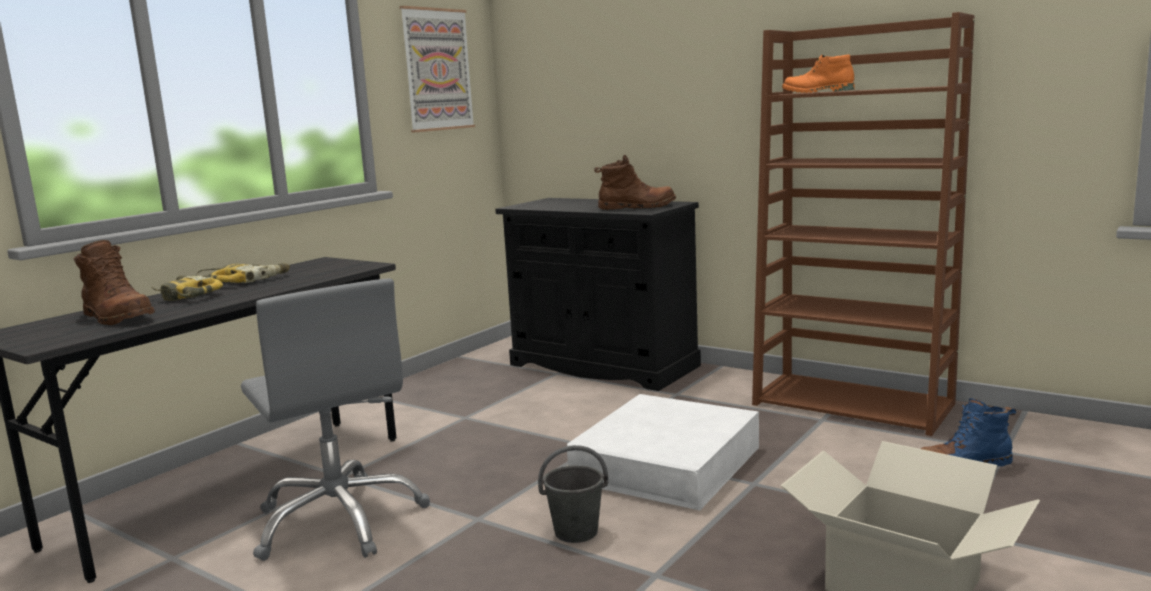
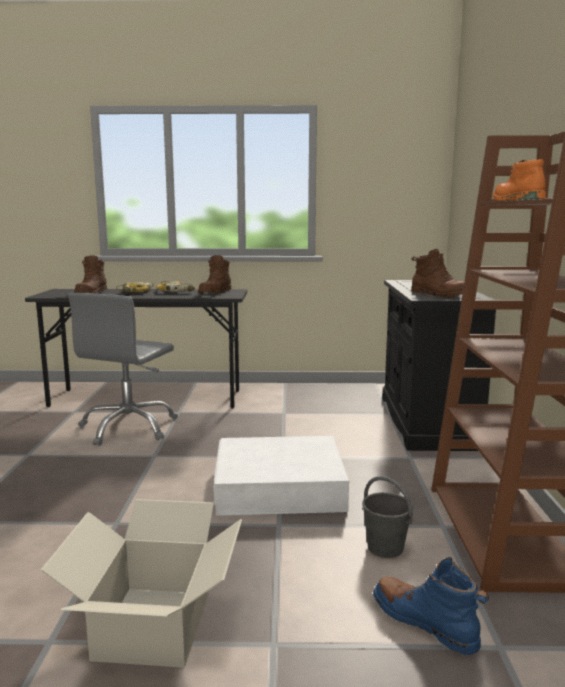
camera: 55 degrees right, 0 degrees up
picture [400,6,475,133] -> none
grey bucket [538,445,608,543] -> grey bucket moved to [362,476,413,558]
none -> brown boot [198,255,231,294]

